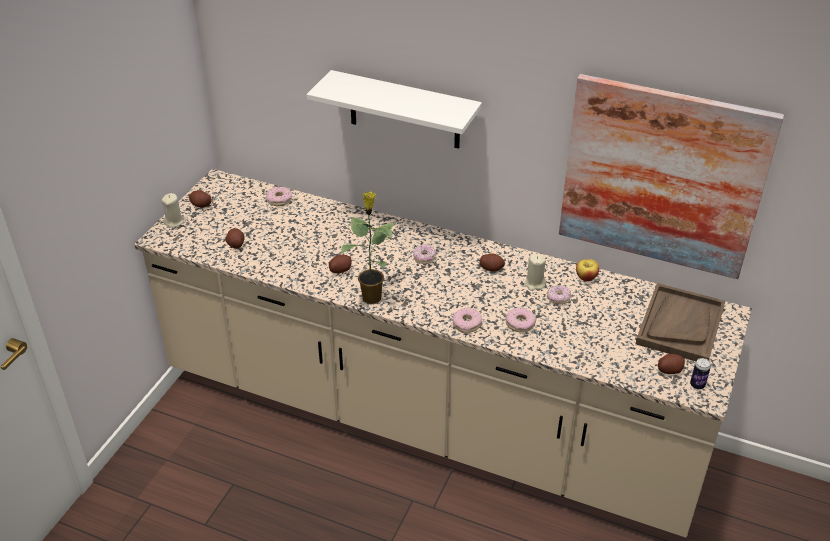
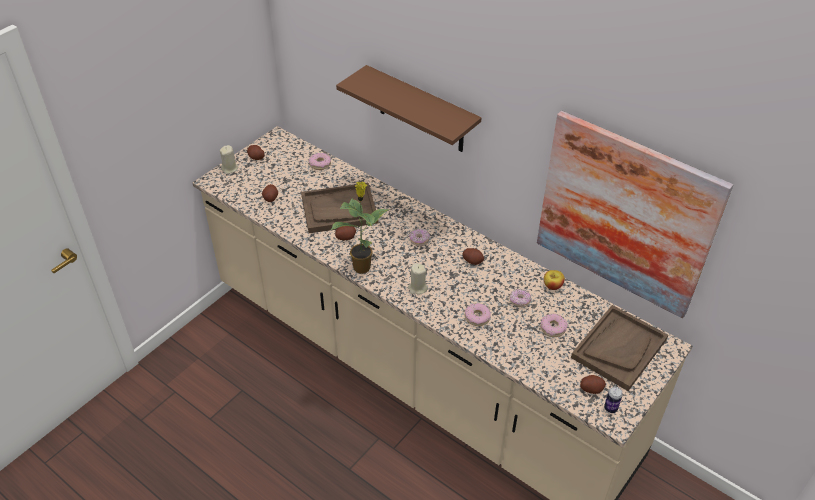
camera: 15 degrees right, 5 degrees up
white shelf [307,70,482,149] -> brown shelf [336,65,481,152]
donut [452,308,482,333] -> donut moved to [541,314,568,337]
beige candle [524,254,546,291] -> beige candle moved to [408,263,428,295]
none -> brown tray [301,183,379,233]

